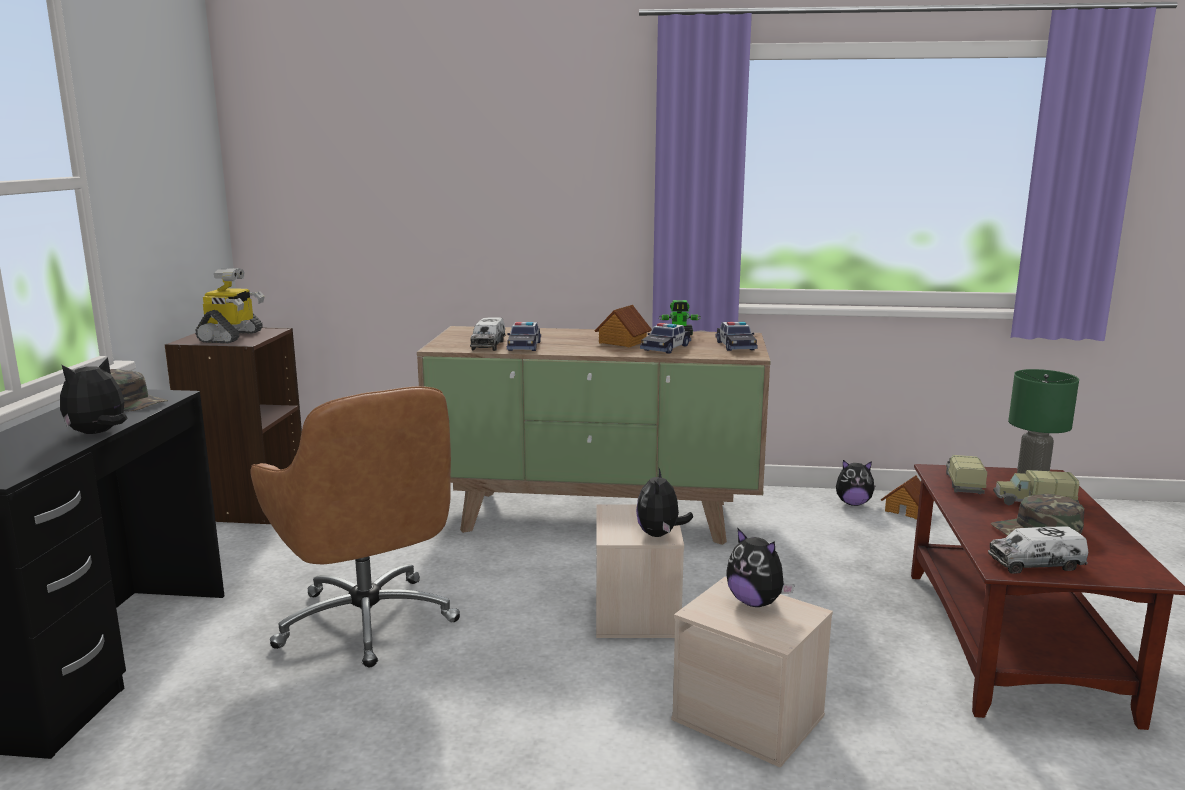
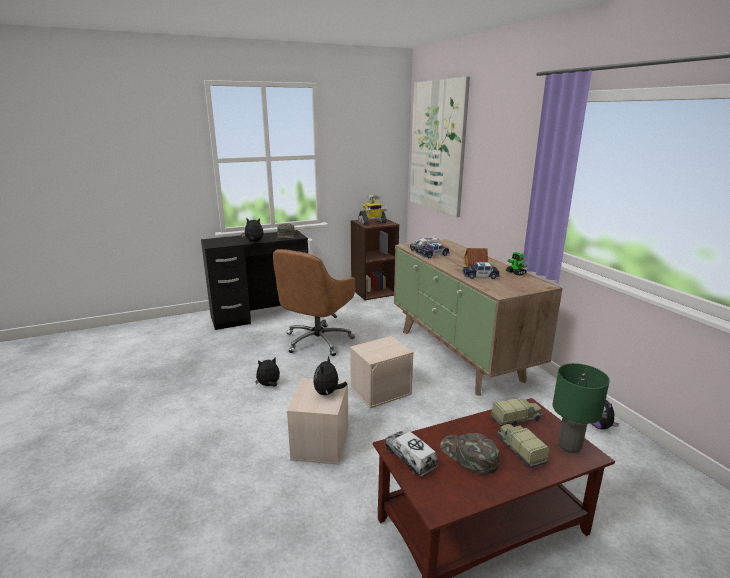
camera: 60 degrees right, 5 degrees up
plush toy [636,468,693,537] -> plush toy moved to [255,358,280,386]
toy car [715,322,758,351] -> none
toy house [881,476,934,519] -> none
none -> picture [410,77,470,217]

